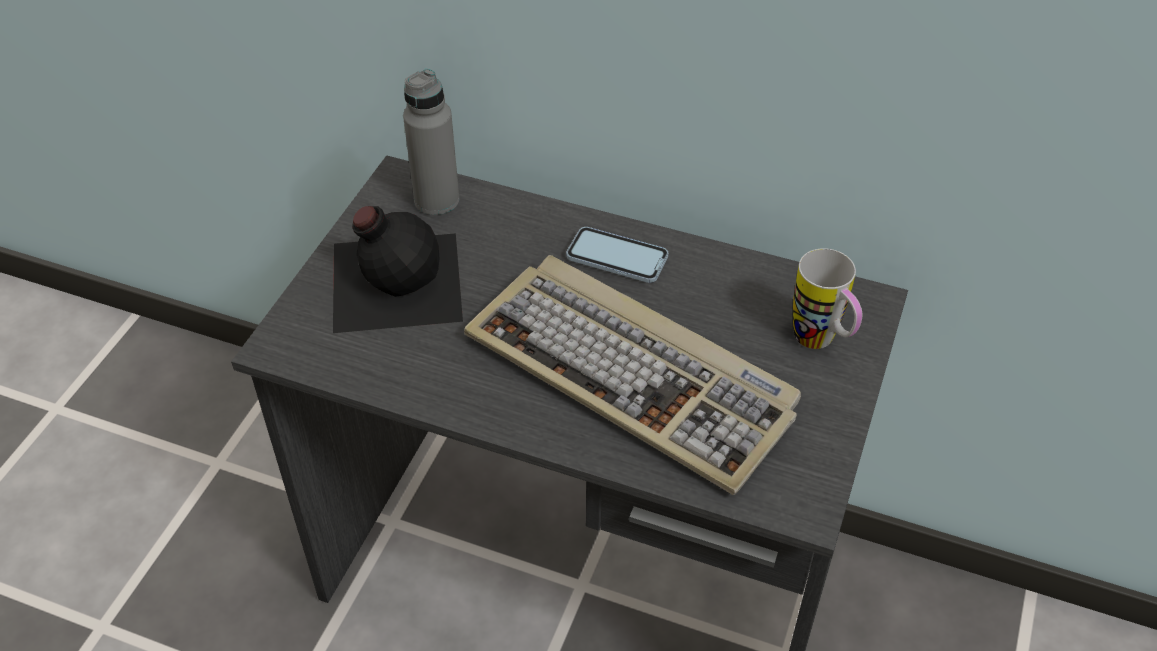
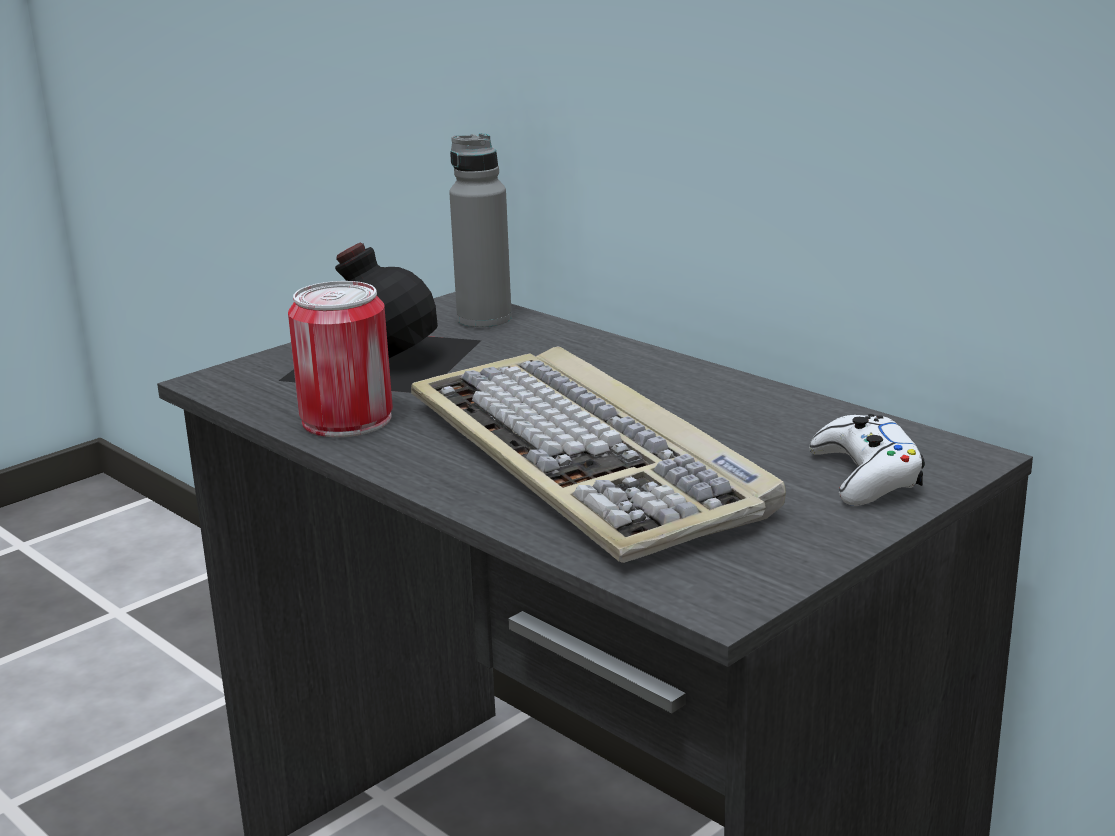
camera: 25 degrees right, 25 degrees down
phone [566,227,668,283] -> none
mug [793,248,862,349] -> white game controller [809,414,925,506]
none -> can [288,281,393,437]

